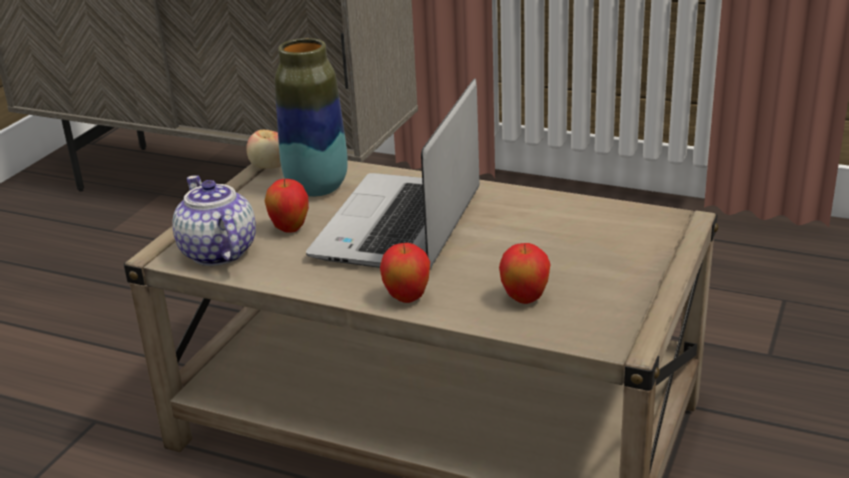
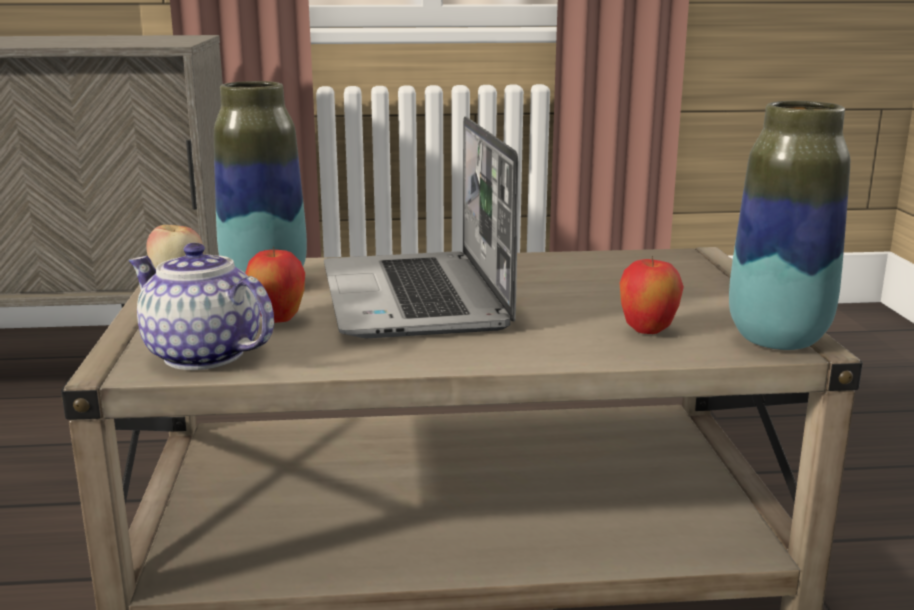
camera: 30 degrees left, 10 degrees down
apple [380,243,430,303] -> none
none -> vase [729,101,850,350]

